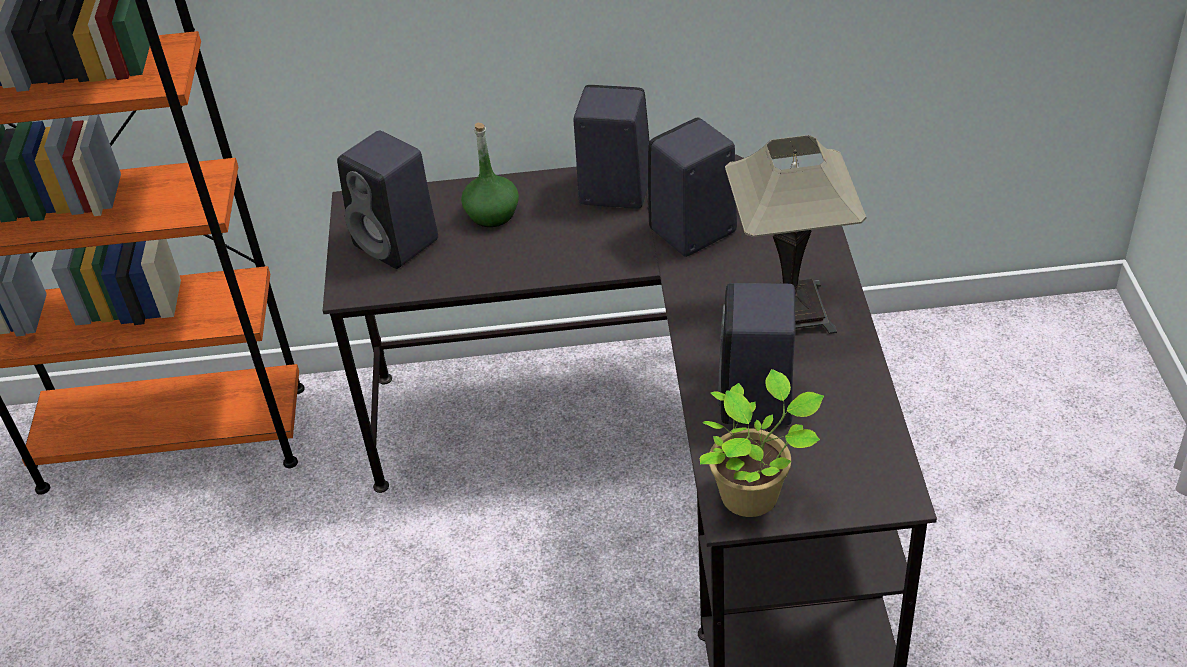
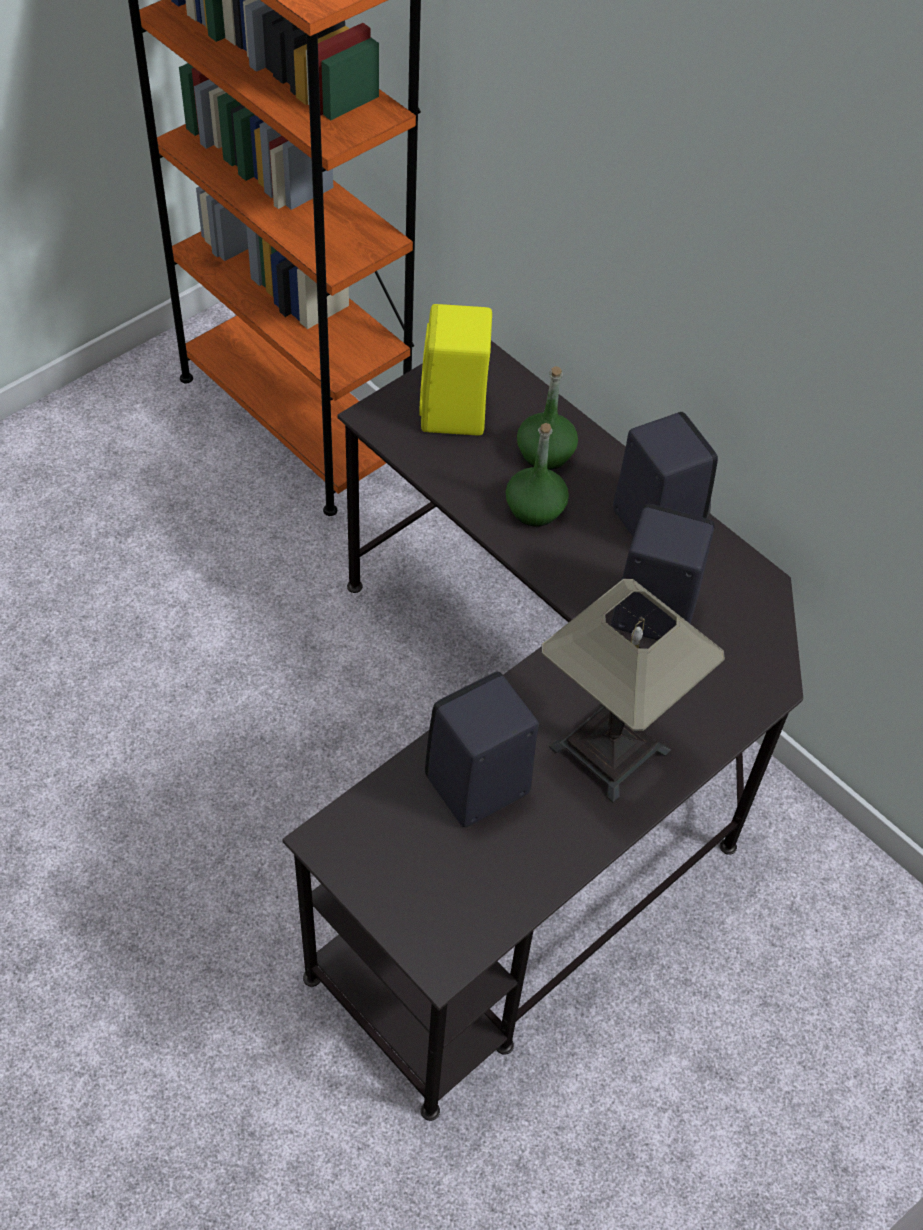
camera: 45 degrees right, 10 degrees up
black speaker [337,130,438,269] -> yellow speaker [419,304,492,435]
potted plant [700,369,824,517] -> none
none -> green bottle [505,423,569,527]

